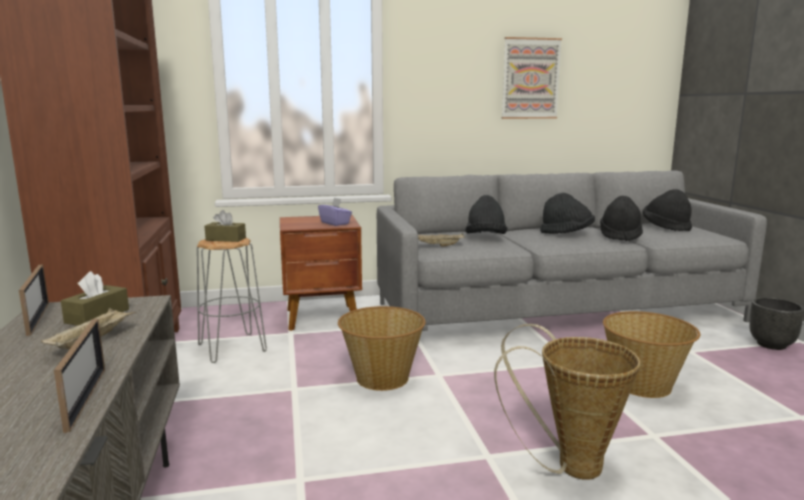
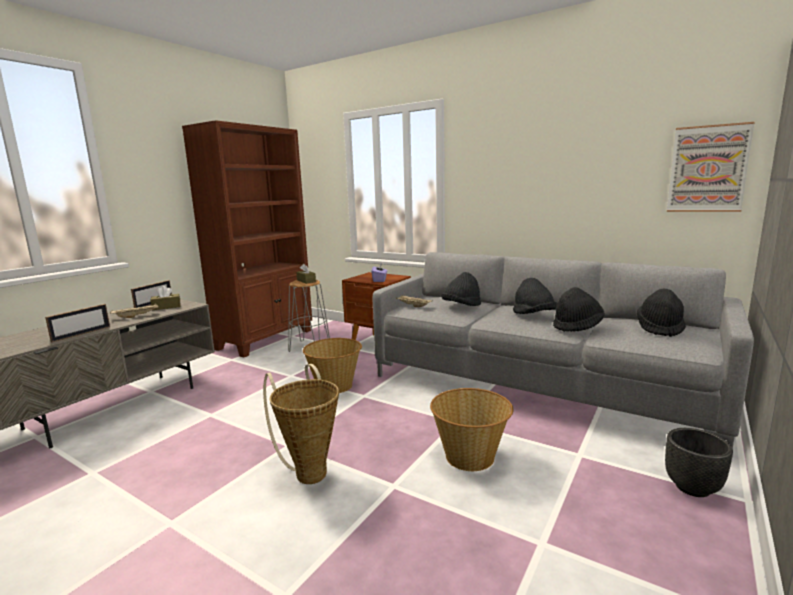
camera: 45 degrees right, 0 degrees up
picture [501,37,562,119] -> picture moved to [667,122,754,212]

